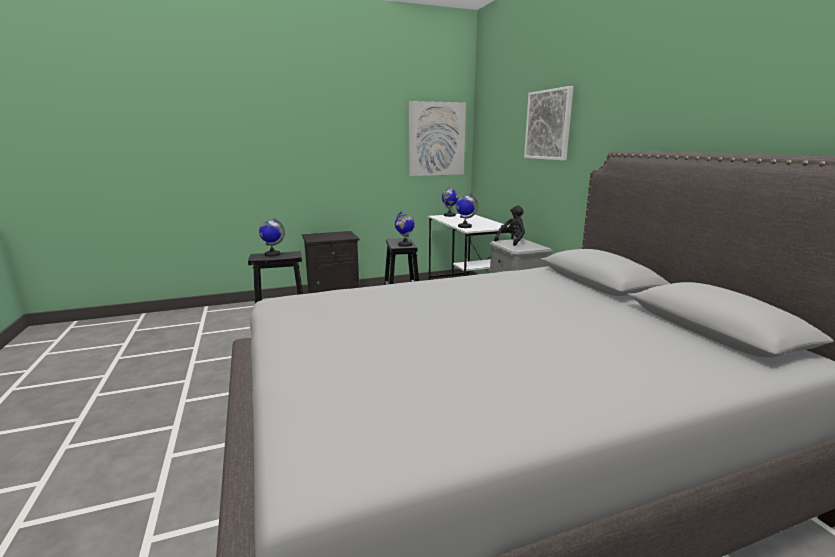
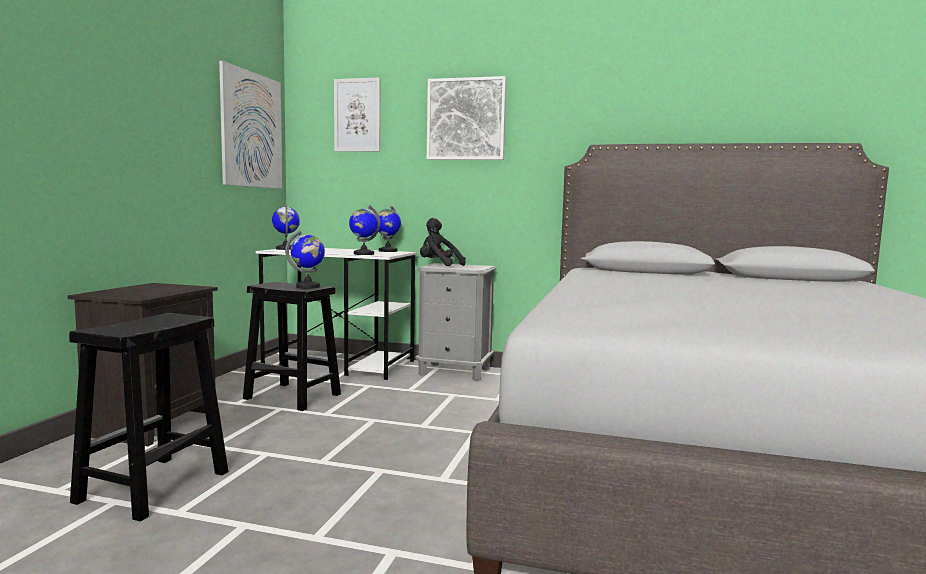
camera: 55 degrees left, 10 degrees down
globe [259,218,285,257] -> globe moved to [378,206,401,252]
black plush toy [494,205,525,246] -> black plush toy turned 45 degrees counterclockwise [420,218,466,266]
none -> picture [334,77,380,152]

